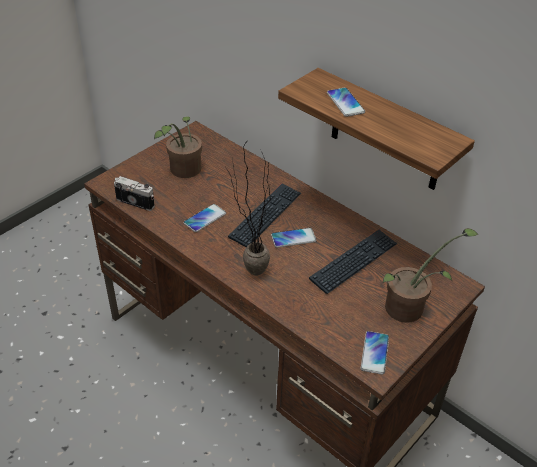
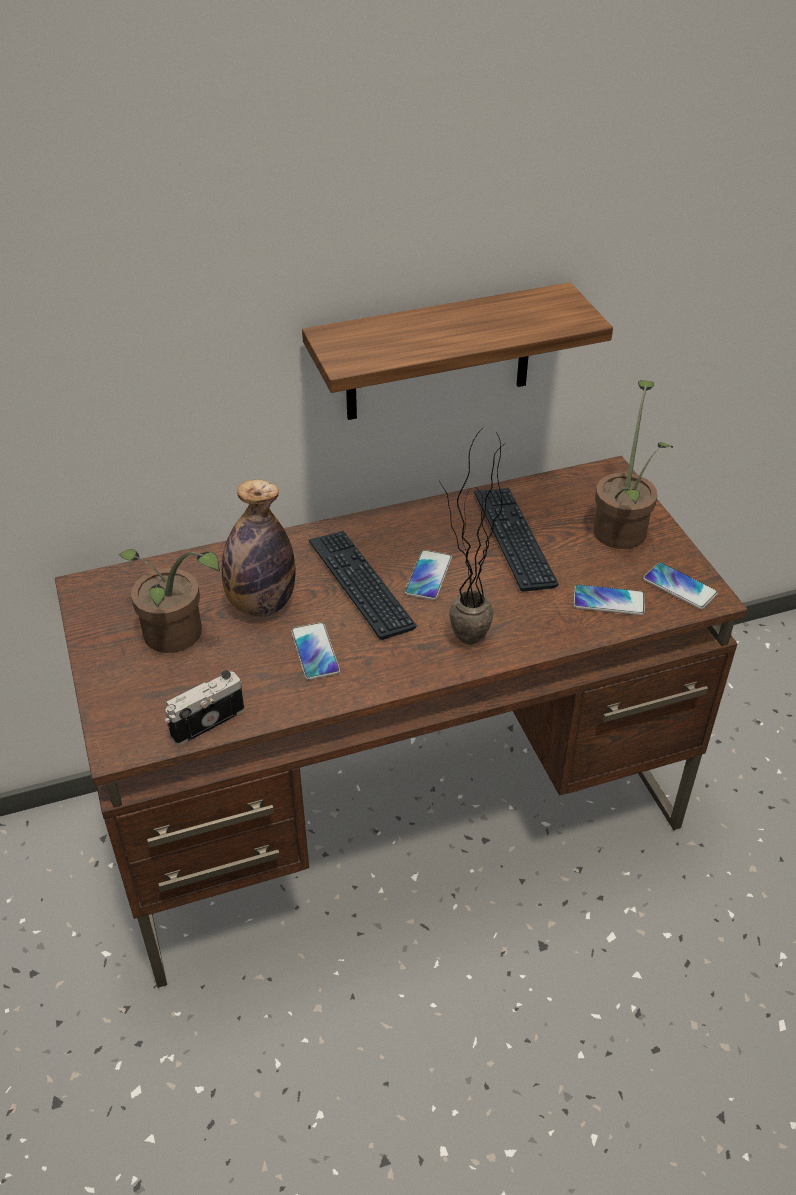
camera: 60 degrees left, 0 degrees up
phone [327,88,365,117] -> phone moved to [573,584,645,615]
none -> bottle [222,480,295,617]

